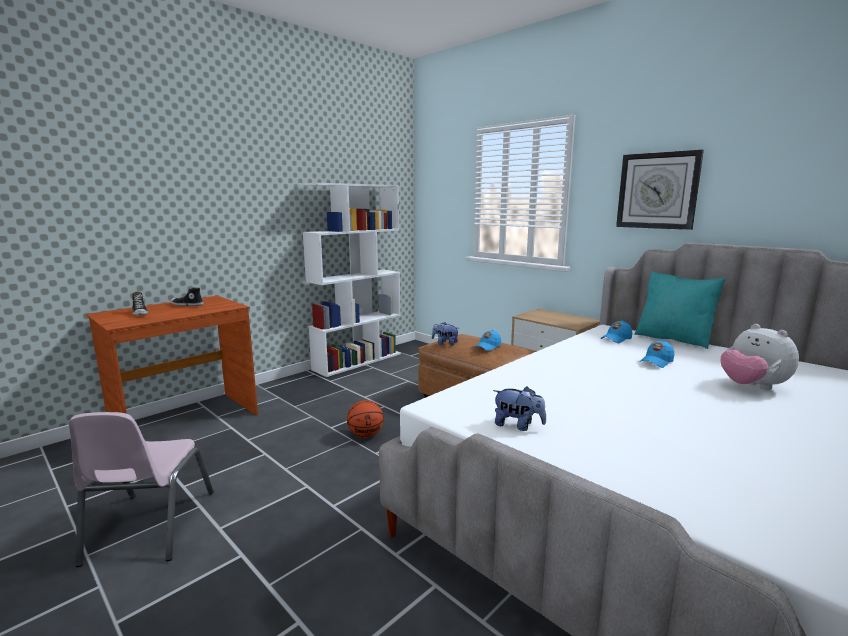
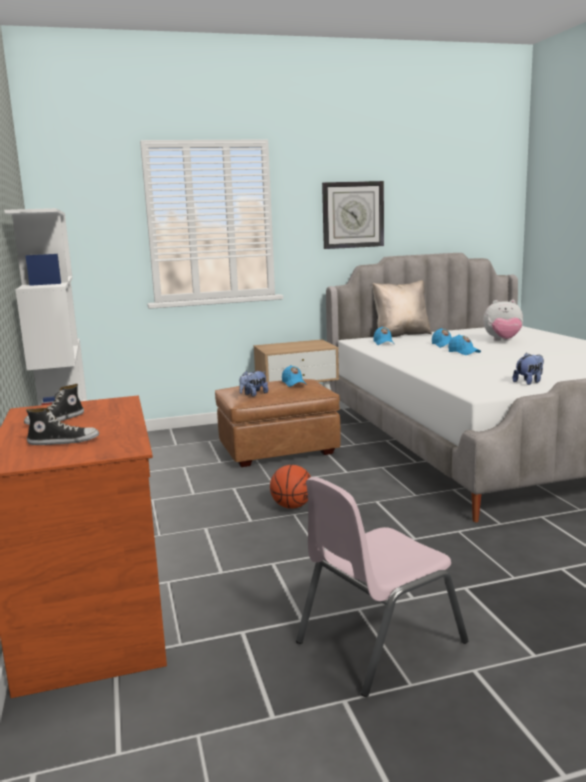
camera: 60 degrees left, 0 degrees up
pink chair [68,412,214,567] -> pink chair turned 120 degrees clockwise [296,477,469,697]
turquoise pillow [634,271,725,349] -> beige pillow [372,280,432,337]
none -> blue cap [448,335,481,355]

